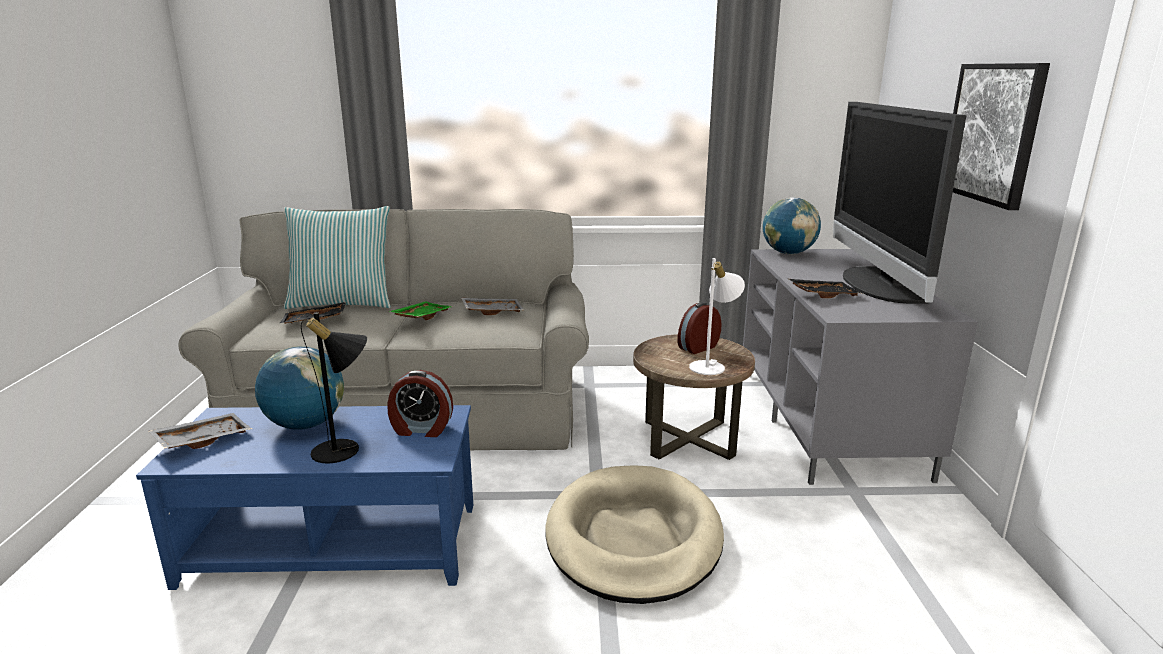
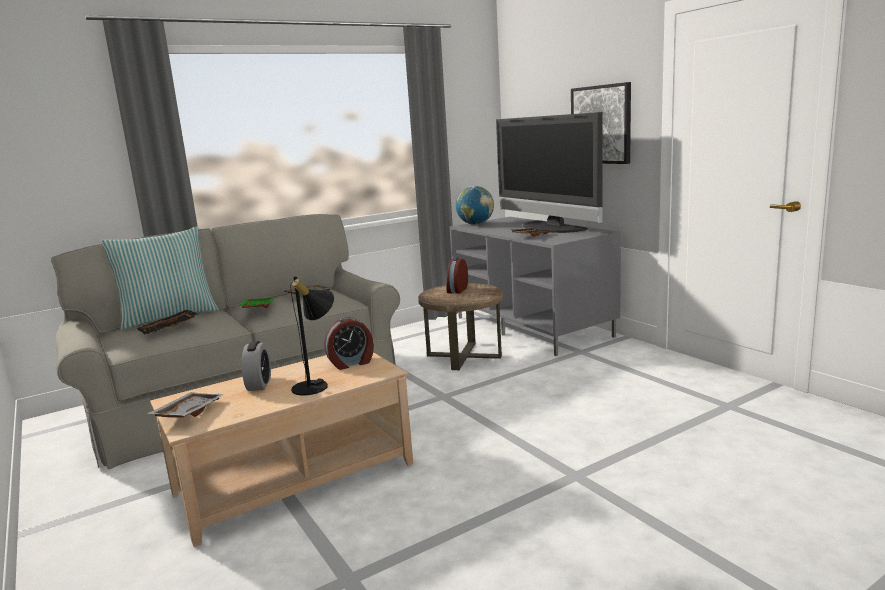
camera: 30 degrees left, 5 degrees down
blue coffee table [136,405,473,590] -> beige coffee table [150,352,413,547]
globe [255,346,344,429] -> alarm clock [242,341,271,391]
beige dog bed [545,465,724,604] -> none
white table lamp [689,258,745,375] -> none

